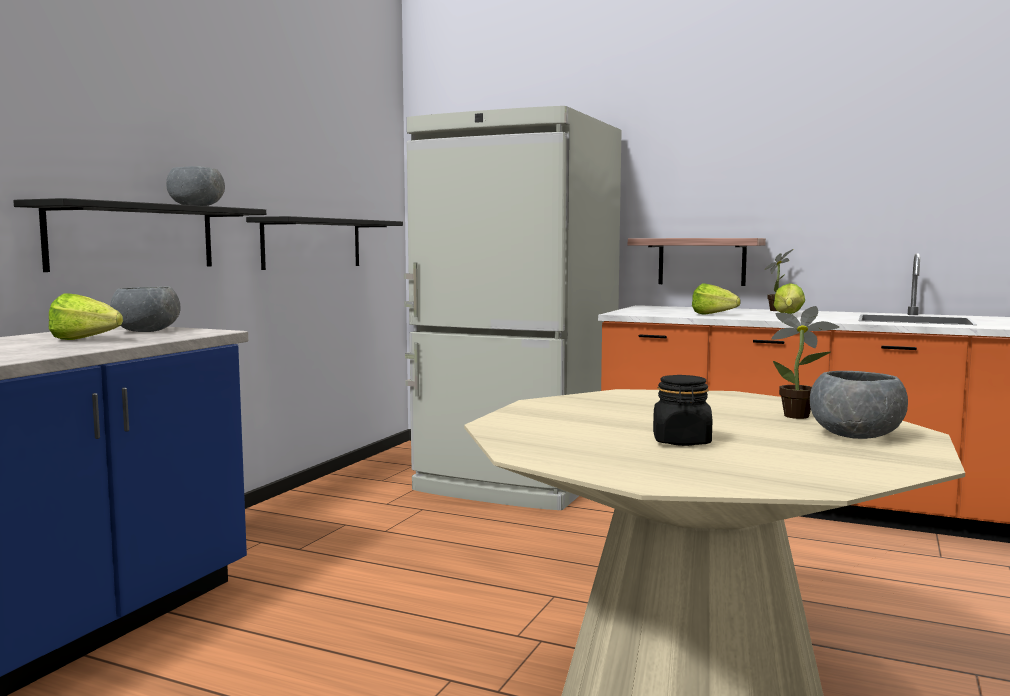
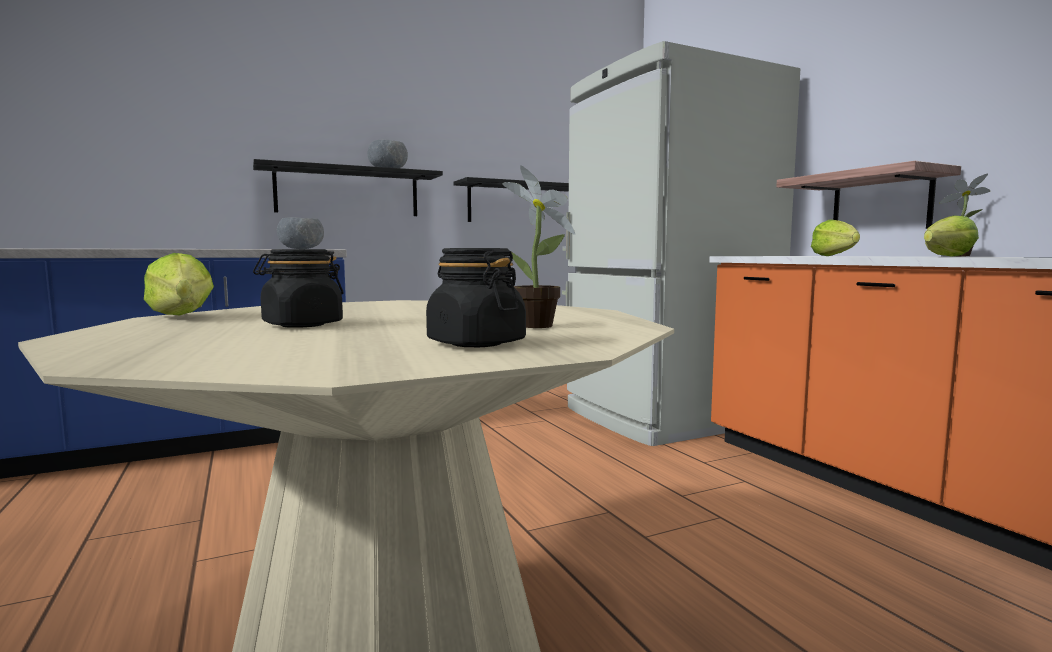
camera: 40 degrees right, 0 degrees up
lettuce [49,293,123,340] -> lettuce moved to [144,253,214,316]
grey bowl [810,371,908,439] -> black jar [426,248,526,347]

